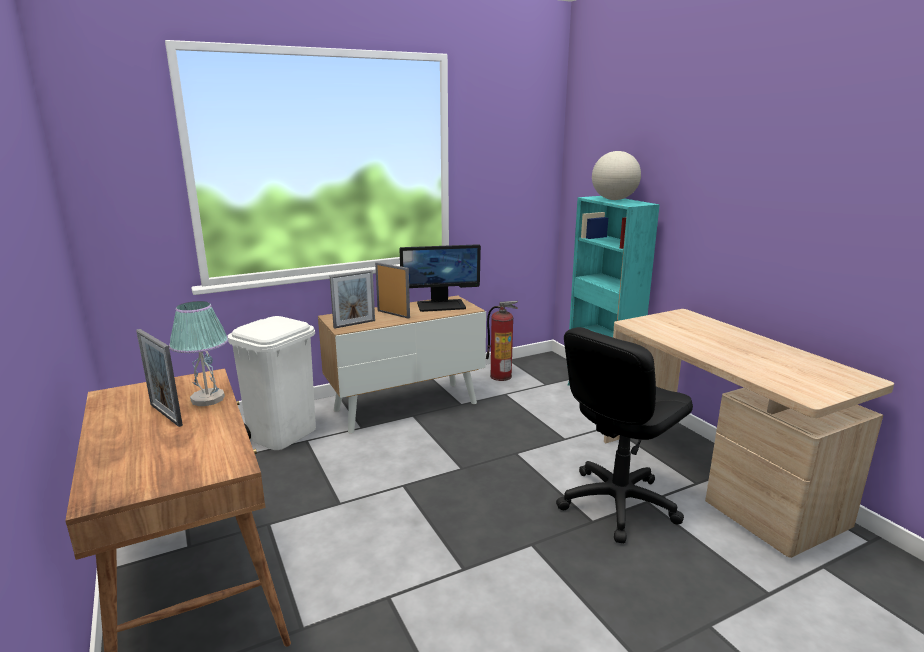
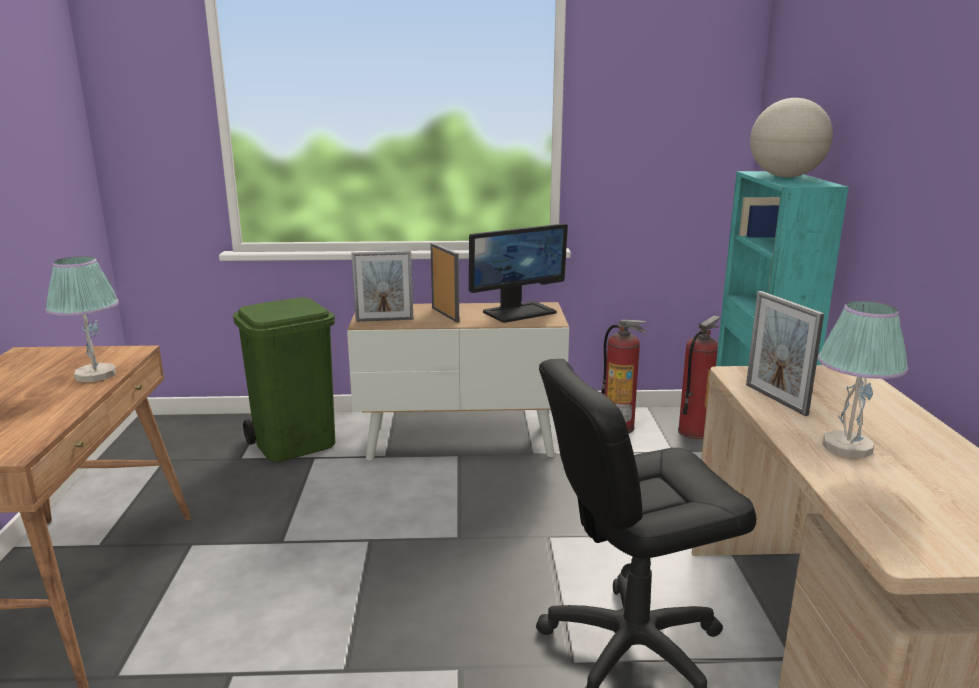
camera: 25 degrees right, 0 degrees up
picture frame [136,329,183,427] -> picture frame moved to [746,291,824,416]
white trash can [228,316,316,450] -> green trash can [233,298,335,462]
monitor [399,244,481,312] -> monitor turned 45 degrees counterclockwise [469,223,568,323]
none -> fire extinguisher [678,316,720,439]
none -> table lamp [818,301,908,458]

